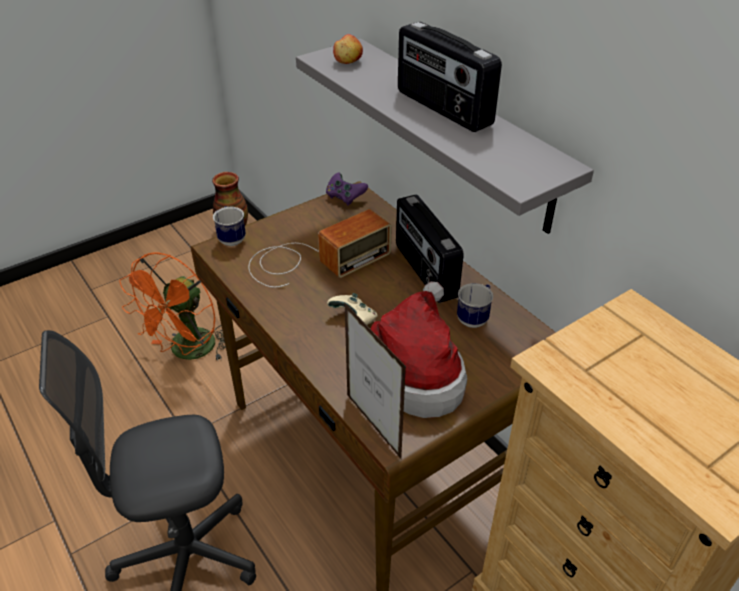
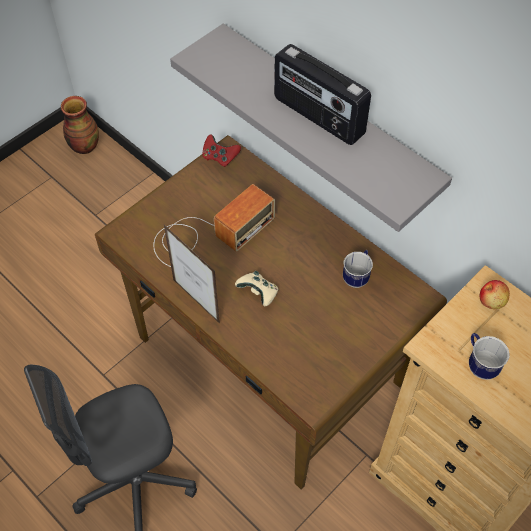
camera: 10 degrees left, 15 degrees up
orange fan [119,252,226,360] -> none
mug [213,206,246,246] -> mug moved to [469,333,510,380]
purple game controller [326,173,368,206] -> red game controller [203,134,241,167]
apple [333,34,363,64] -> apple moved to [480,280,510,309]
picture frame [345,303,406,460] -> picture frame moved to [164,225,220,324]
hat [370,282,467,418] -> none
radio [396,194,464,303] -> none

